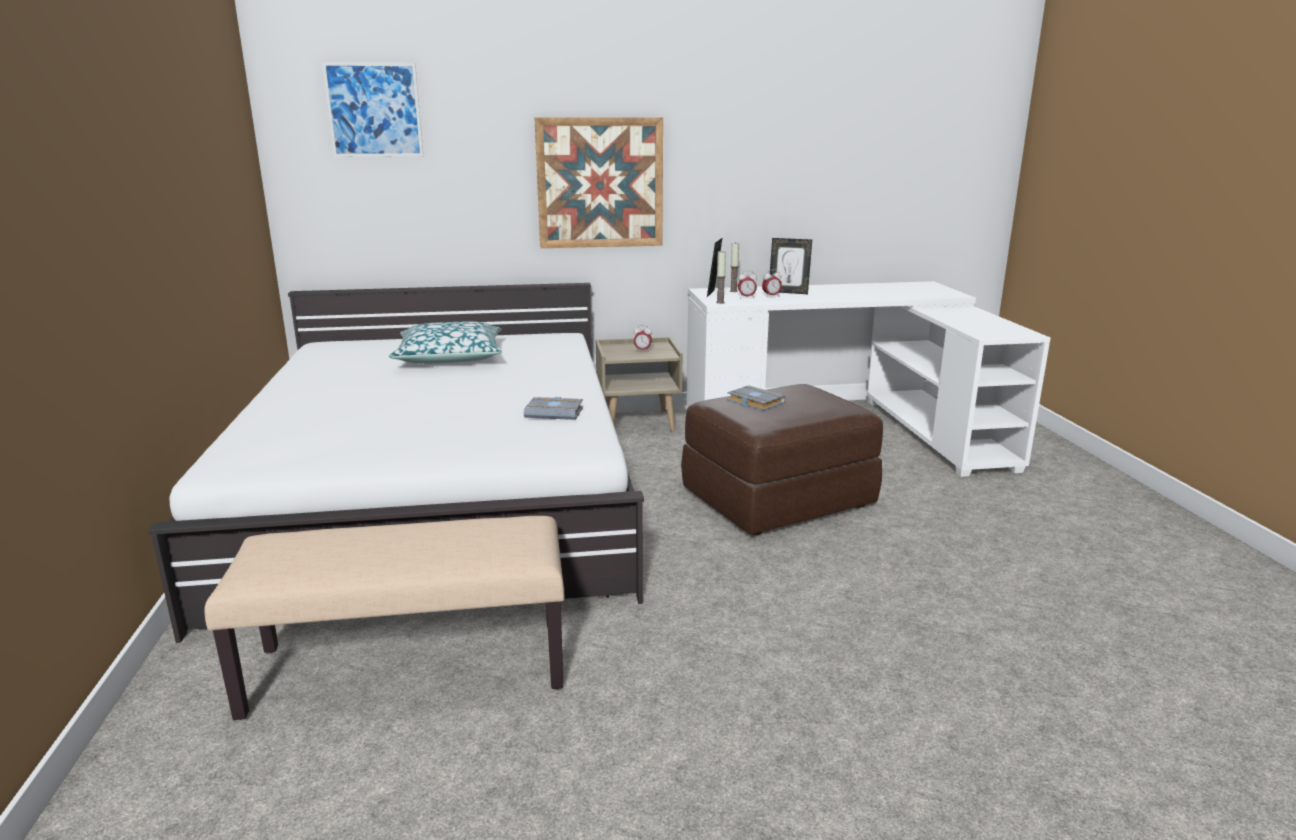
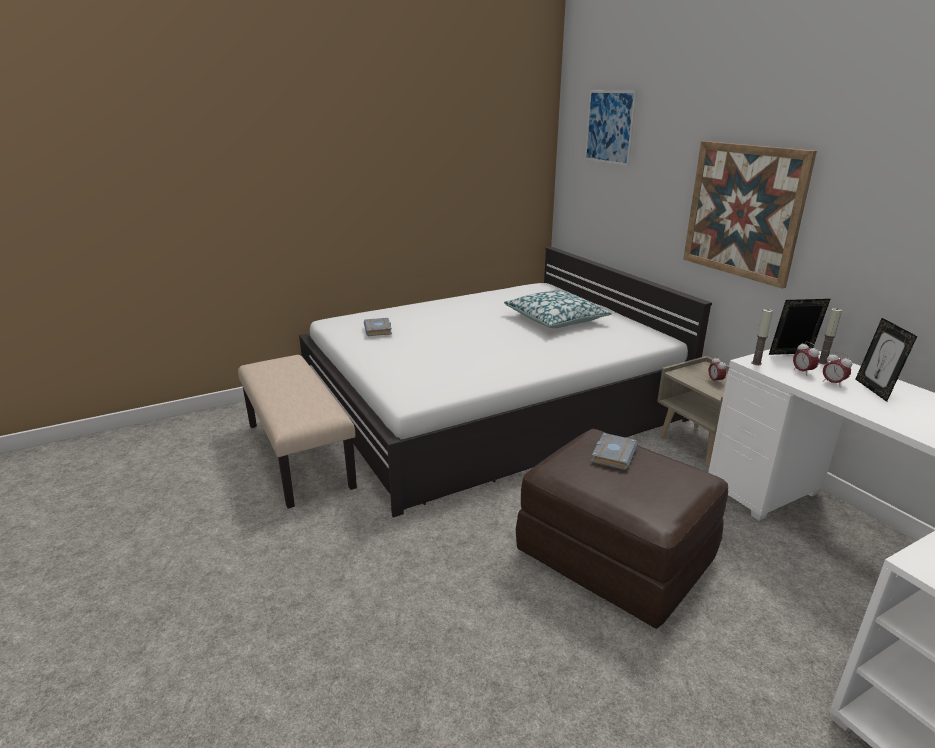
camera: 70 degrees right, 5 degrees up
grey book [524,397,583,420] -> grey book moved to [364,318,392,336]

